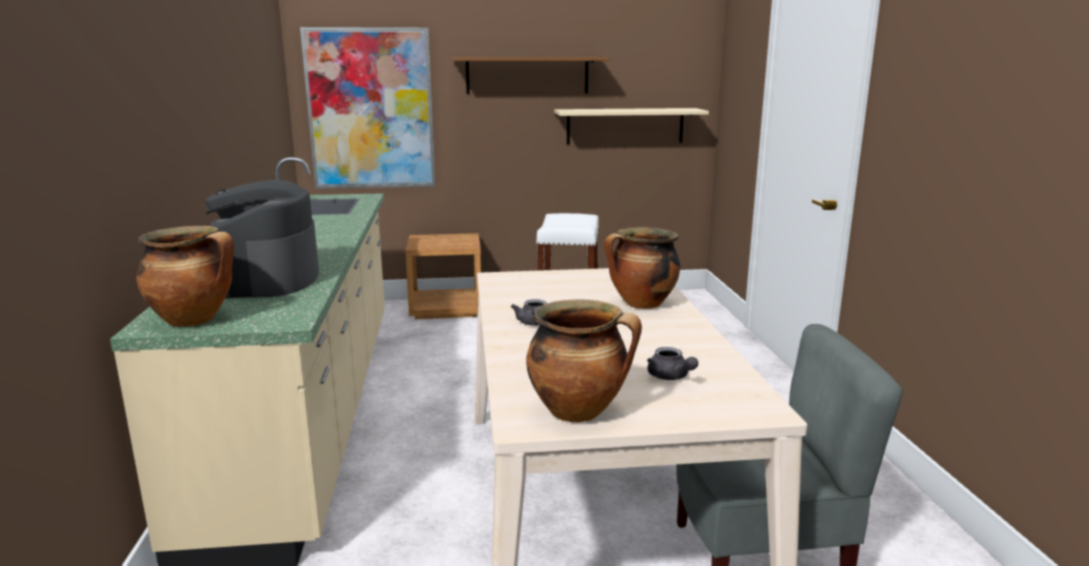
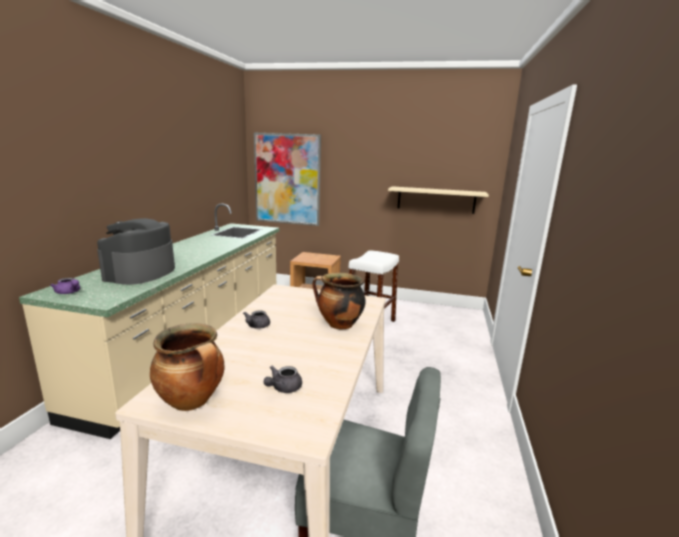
camera: 20 degrees right, 0 degrees up
cooking pot [137,226,234,327] -> purple teapot [50,278,80,294]
brown shelf [452,57,609,94] -> none
grey teapot [647,347,698,380] -> grey teapot turned 45 degrees clockwise [264,366,302,393]

